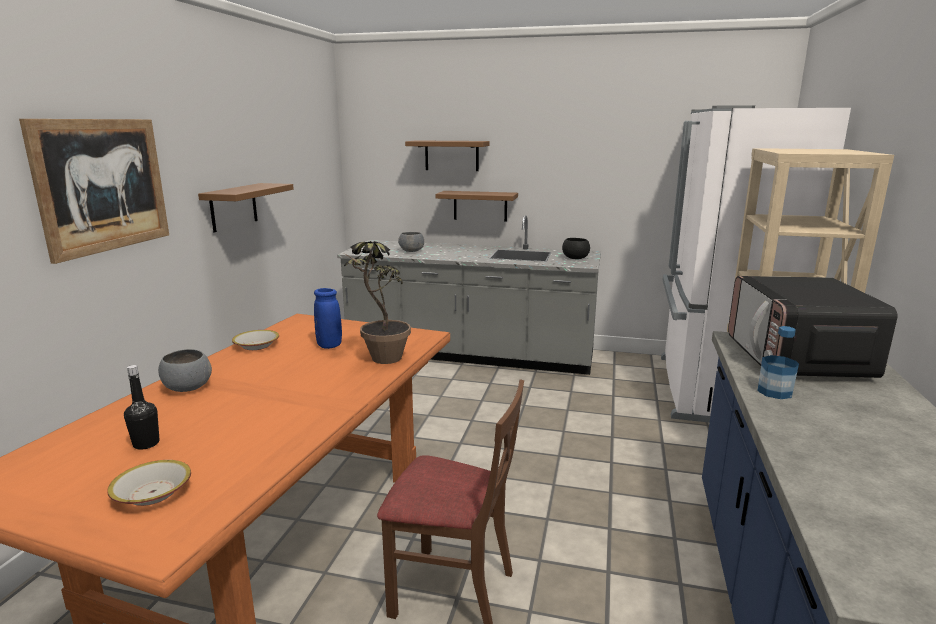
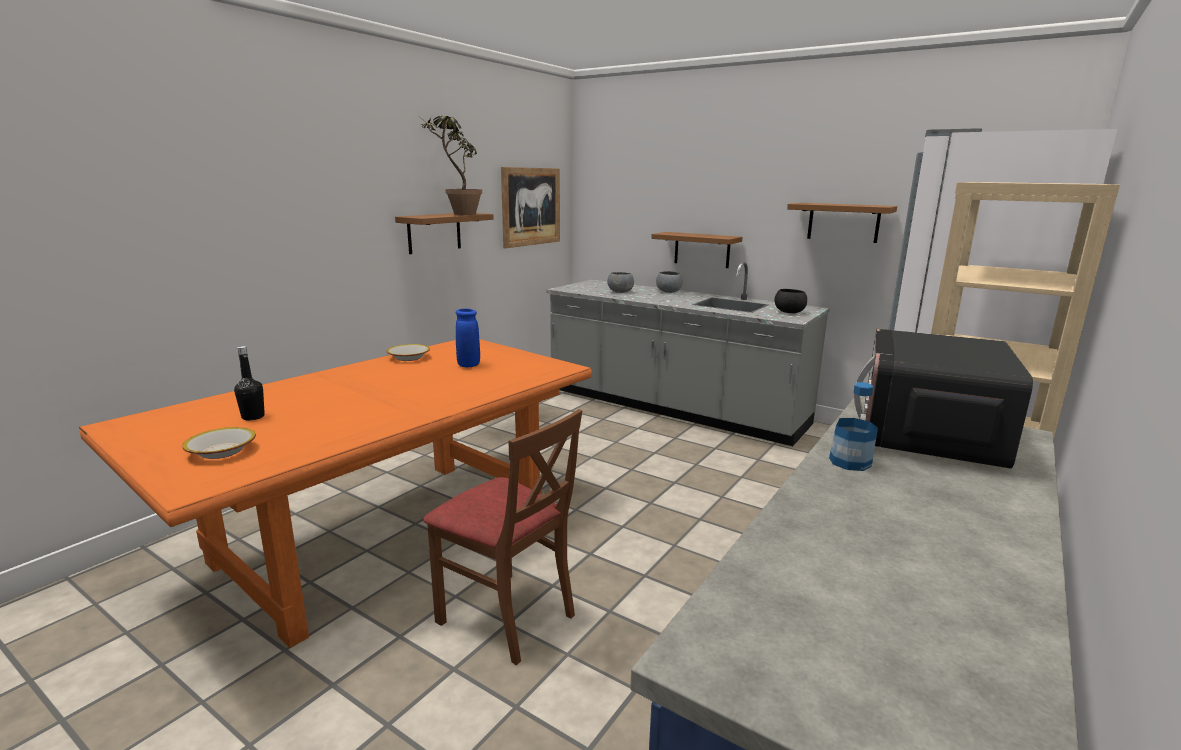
camera: 20 degrees right, 0 degrees up
picture [19,119,169,264] -> picture moved to [501,167,560,248]
grey bowl [158,349,212,392] -> grey bowl moved to [656,271,683,293]
potted plant [344,241,411,364] -> potted plant moved to [417,115,482,215]
brown shelf [405,140,490,171] -> brown shelf moved to [787,203,897,243]

